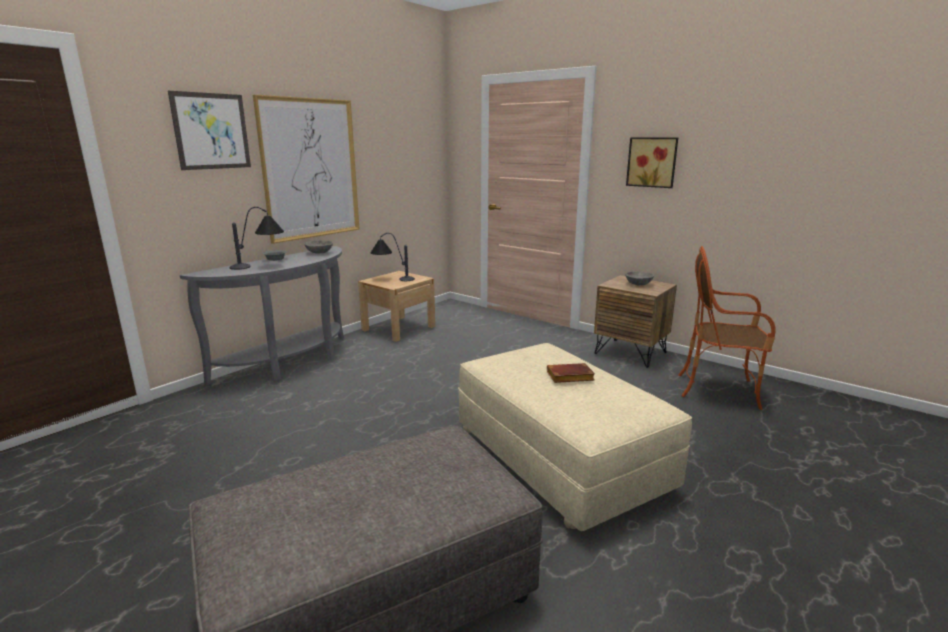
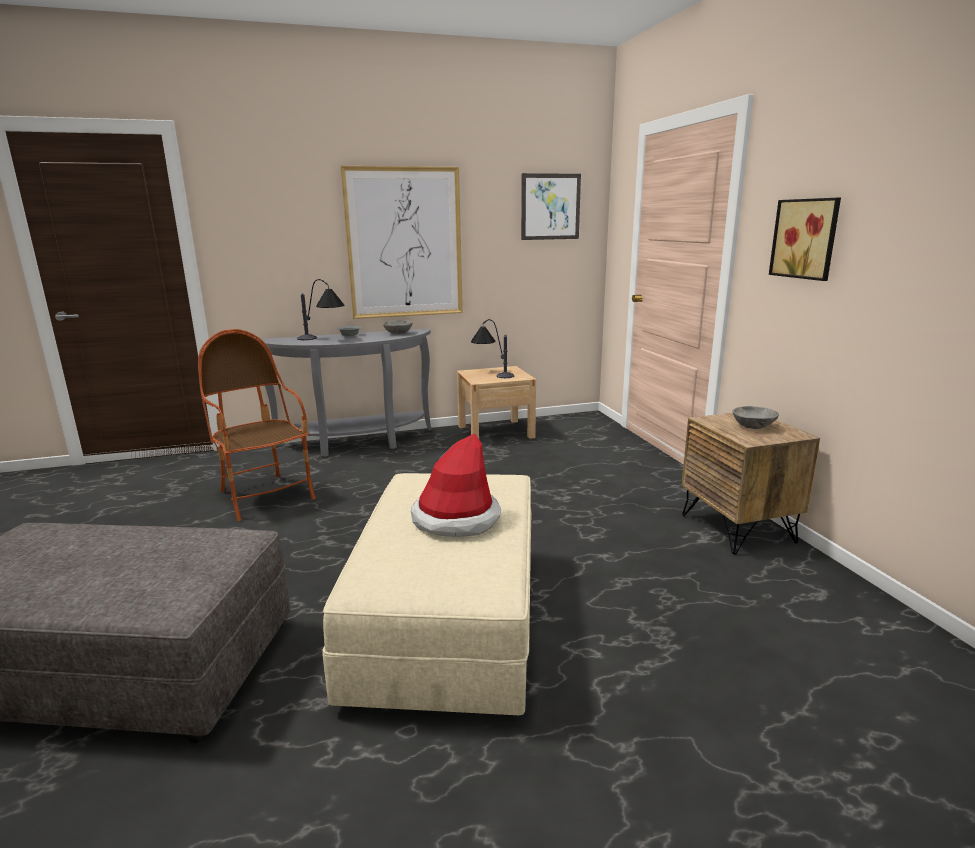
camera: 35 degrees right, 0 degrees up
picture [168,91,251,170] -> picture moved to [521,173,581,240]
brown book [547,363,595,383] -> hat [411,433,501,537]
armchair [678,246,776,410] -> armchair moved to [198,329,315,521]

